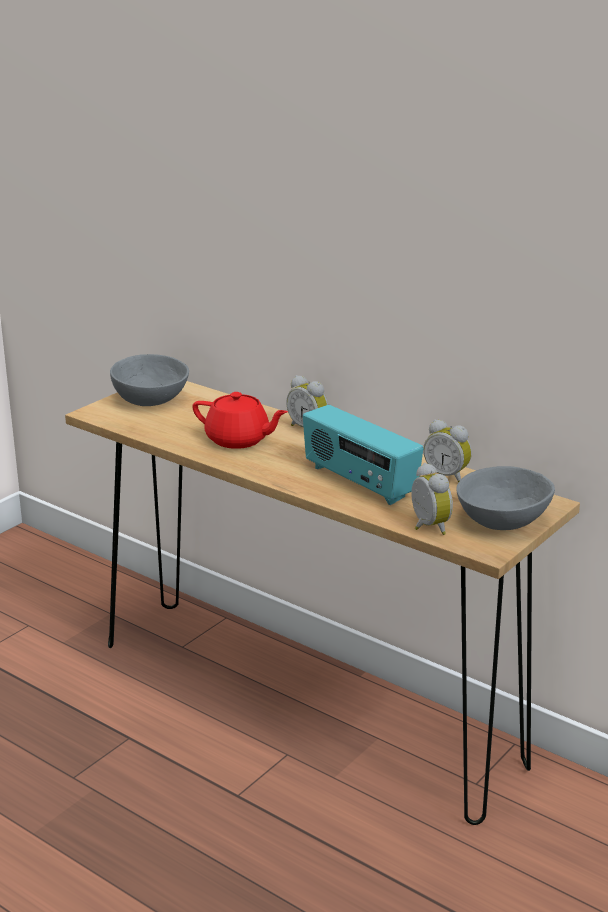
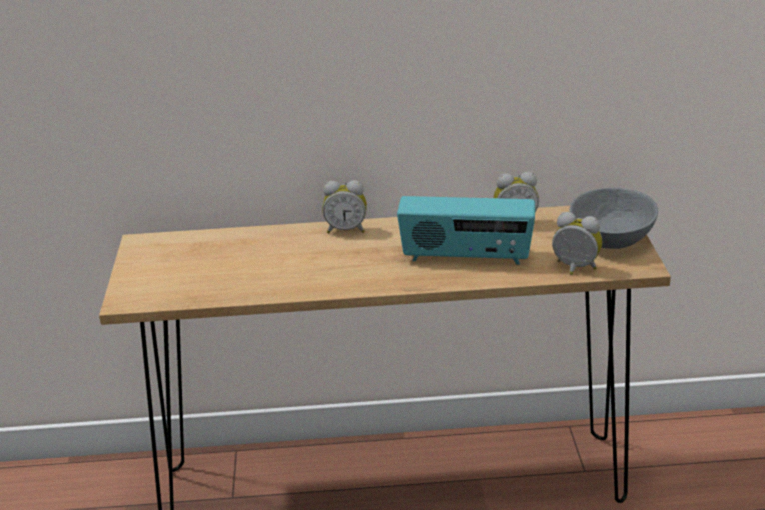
camera: 40 degrees left, 5 degrees up
grey bowl [110,354,189,406] -> none
red teapot [192,392,288,449] -> none

